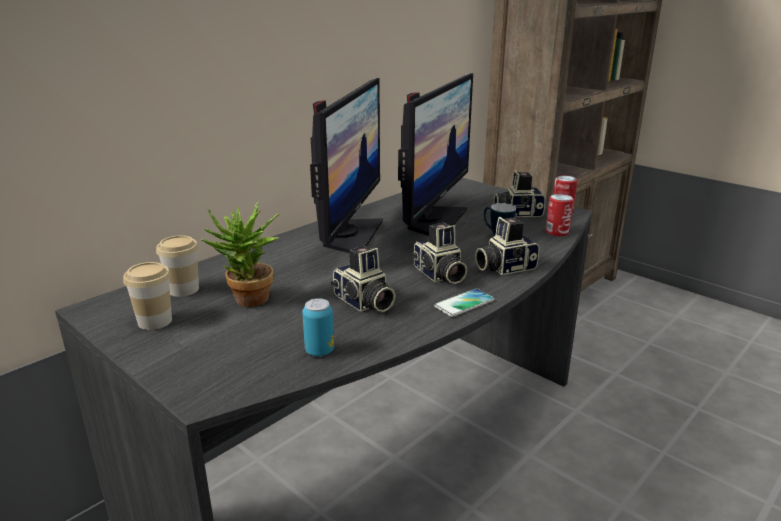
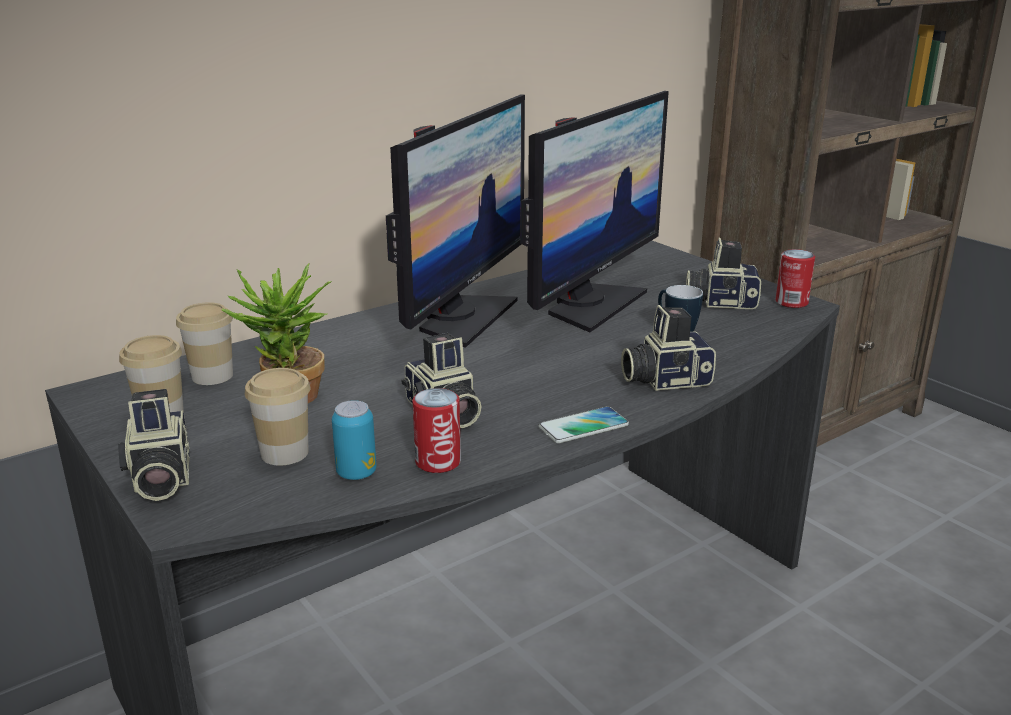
camera: 10 degrees right, 0 degrees up
camera [412,223,468,284] -> camera moved to [118,389,190,501]
can [546,194,574,236] -> can moved to [412,388,461,473]
none -> cup [245,368,310,465]

